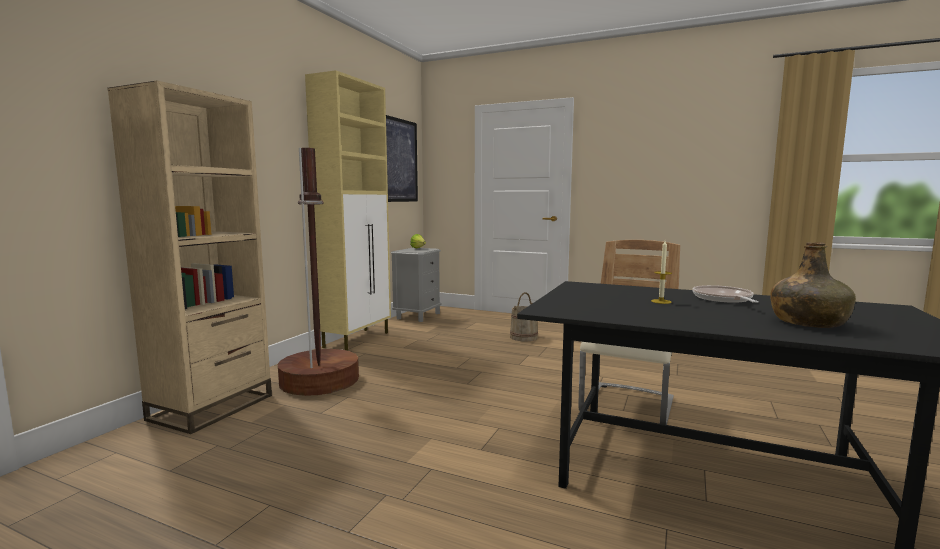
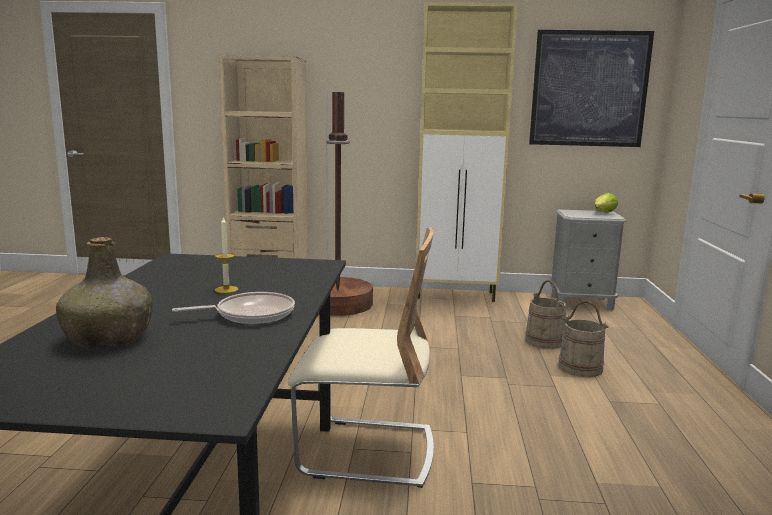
camera: 70 degrees right, 5 degrees up
none -> beige bucket [525,280,566,349]

